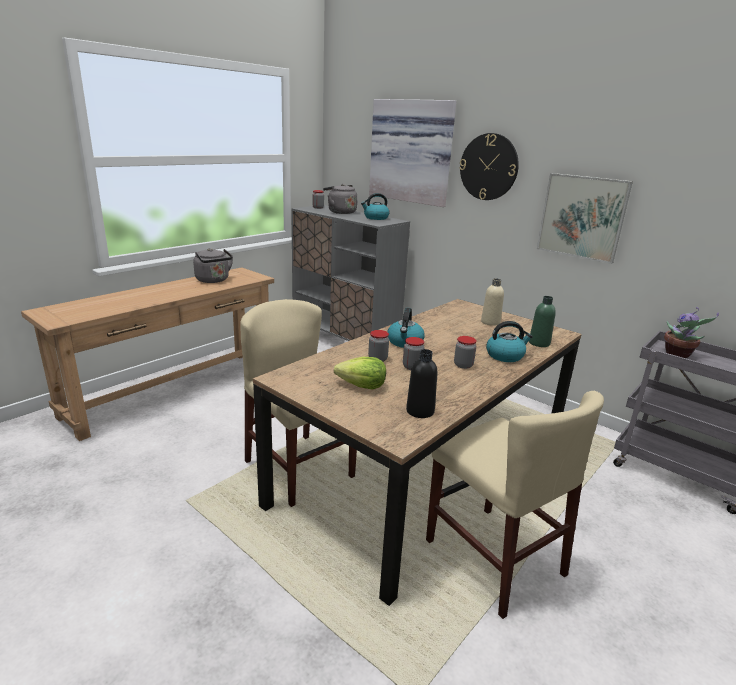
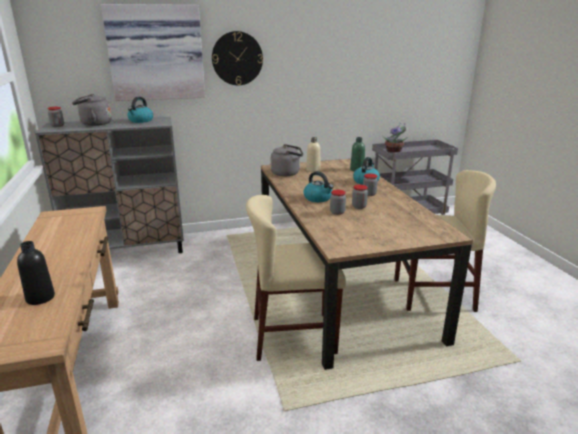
camera: 55 degrees left, 0 degrees up
grey kettle [193,248,233,283] -> grey kettle moved to [271,144,303,176]
lettuce [334,357,386,390] -> none
black bottle [406,349,437,418] -> black bottle moved to [17,241,55,305]
picture [537,173,633,264] -> none

